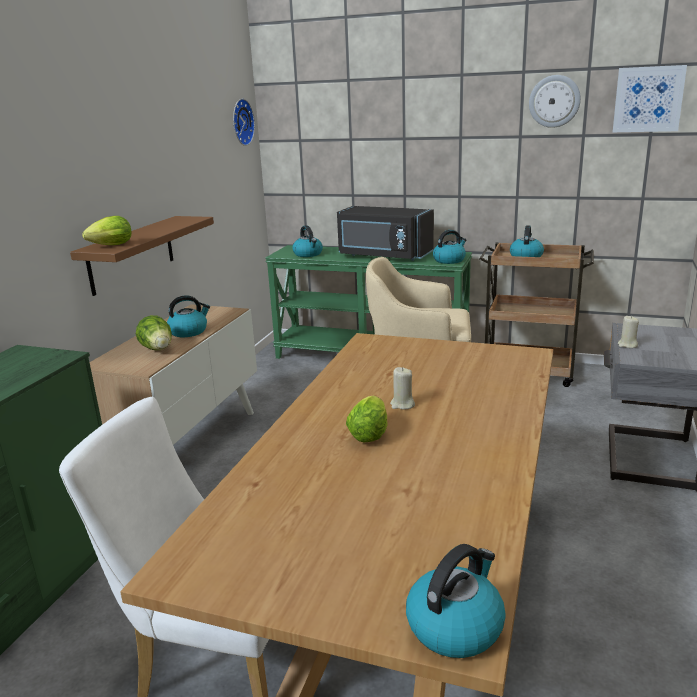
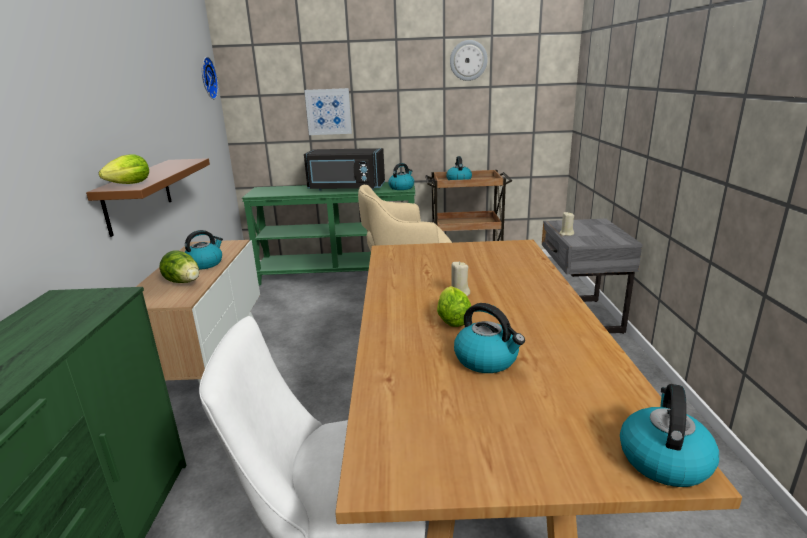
camera: 20 degrees left, 0 degrees up
kettle [293,225,323,257] -> kettle moved to [454,303,525,373]
picture [613,65,687,132] -> picture moved to [304,88,352,135]

